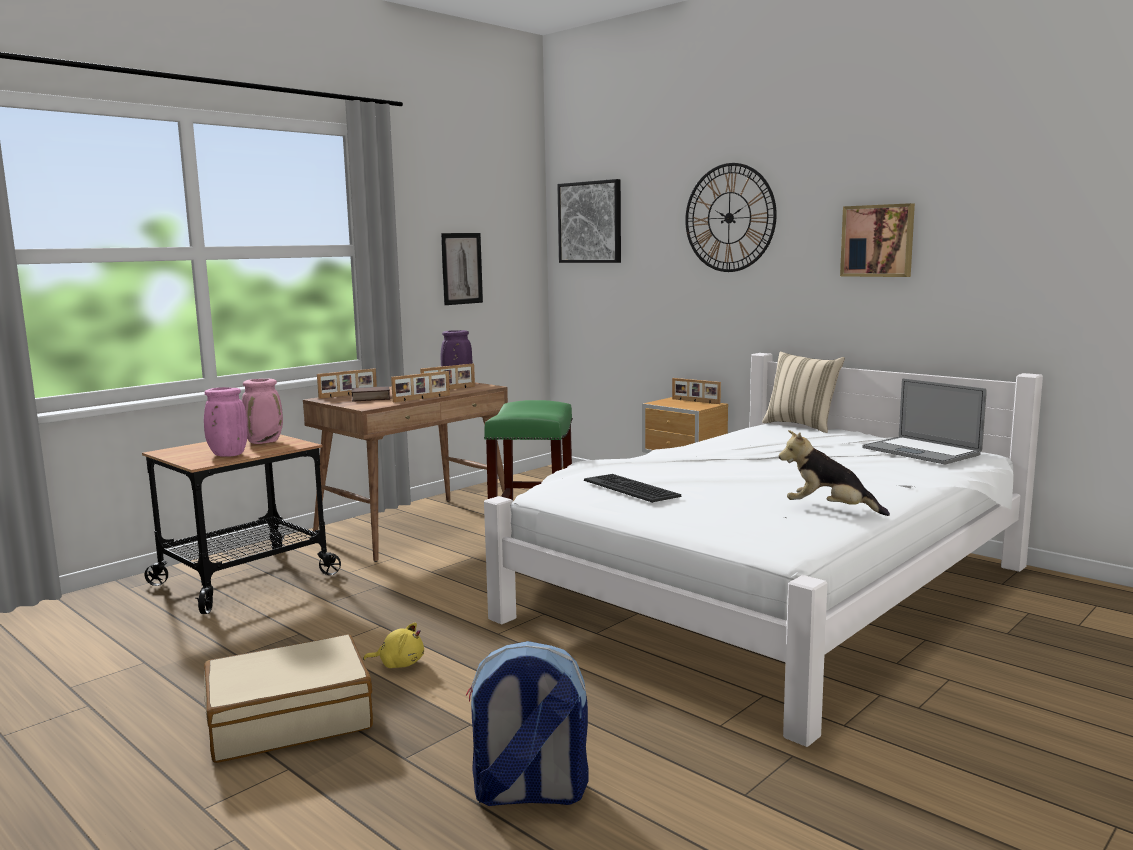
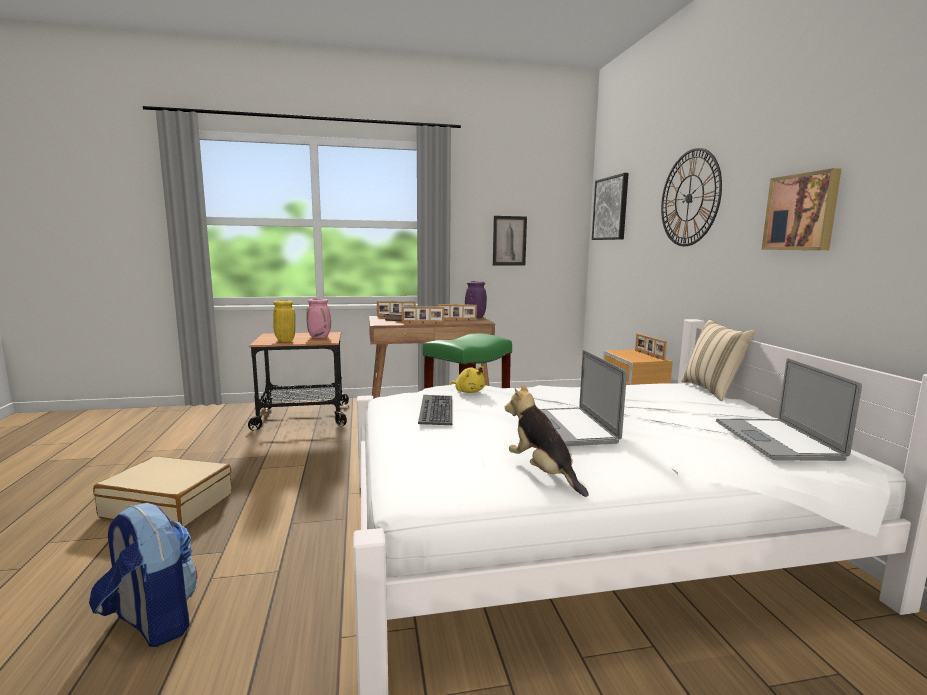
camera: 35 degrees right, 0 degrees up
pink vase [204,387,247,457] -> yellow vase [273,300,296,342]
yellow plush toy [363,622,424,668] -> yellow plush toy moved to [450,366,486,393]
none -> laptop [540,350,627,446]

